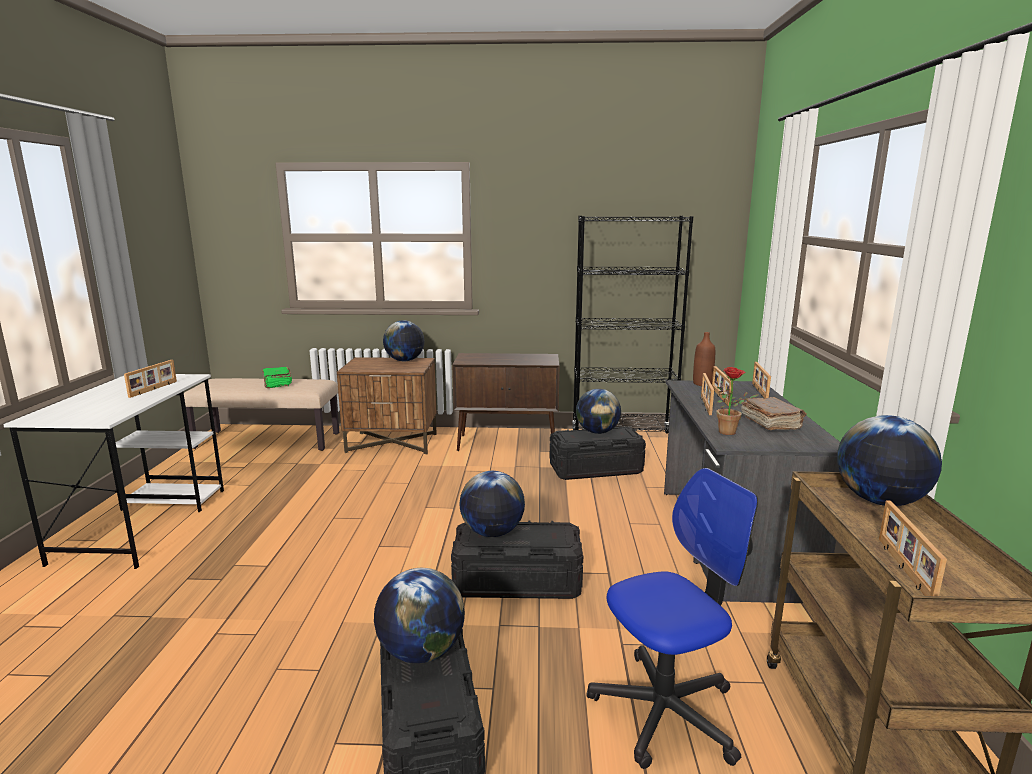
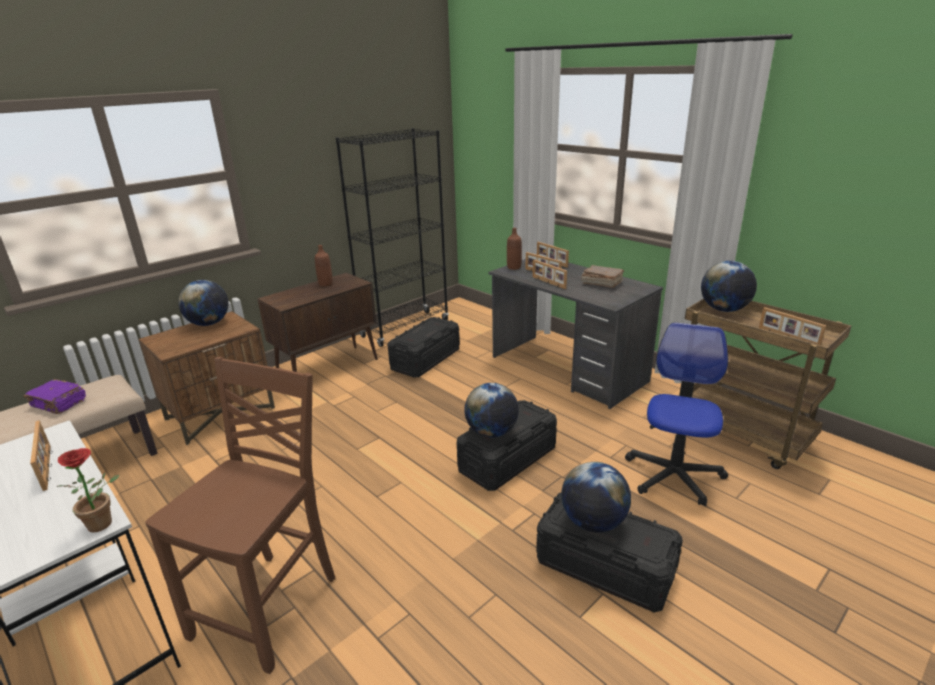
camera: 45 degrees left, 10 degrees up
green book [262,367,292,388] -> purple book [23,379,86,414]
globe [576,389,621,434] -> none
potted plant [717,367,758,435] -> potted plant moved to [57,448,120,532]
none -> brown chair [145,357,335,674]
none -> brown bottle [315,245,333,286]

